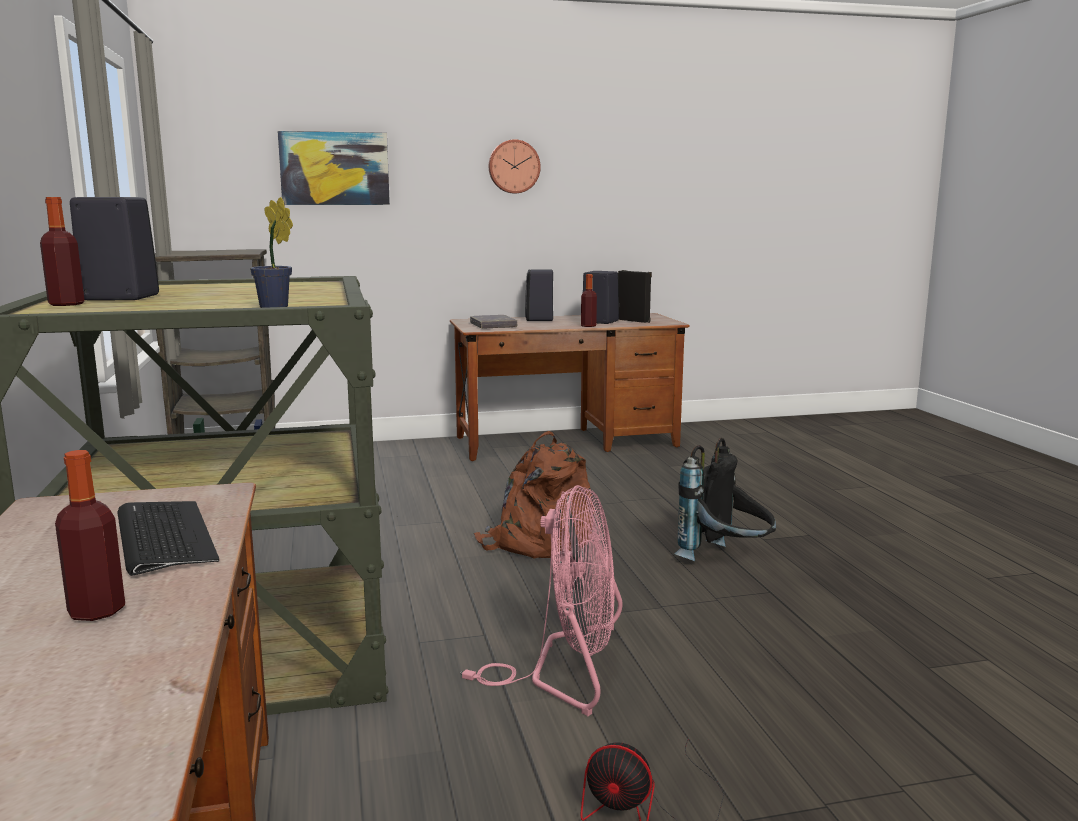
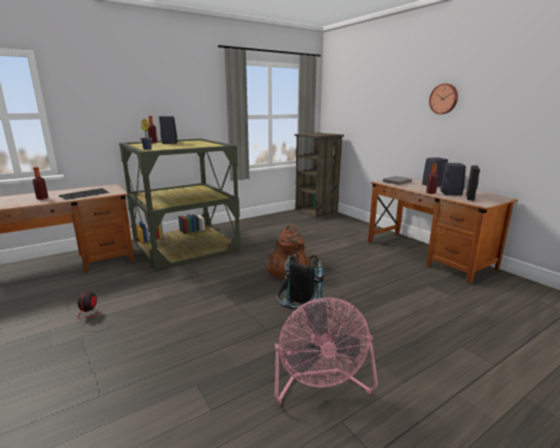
camera: 70 degrees right, 5 degrees up
picture [278,131,390,205] -> none
pink fan [460,485,622,716] -> pink fan moved to [275,297,378,405]

